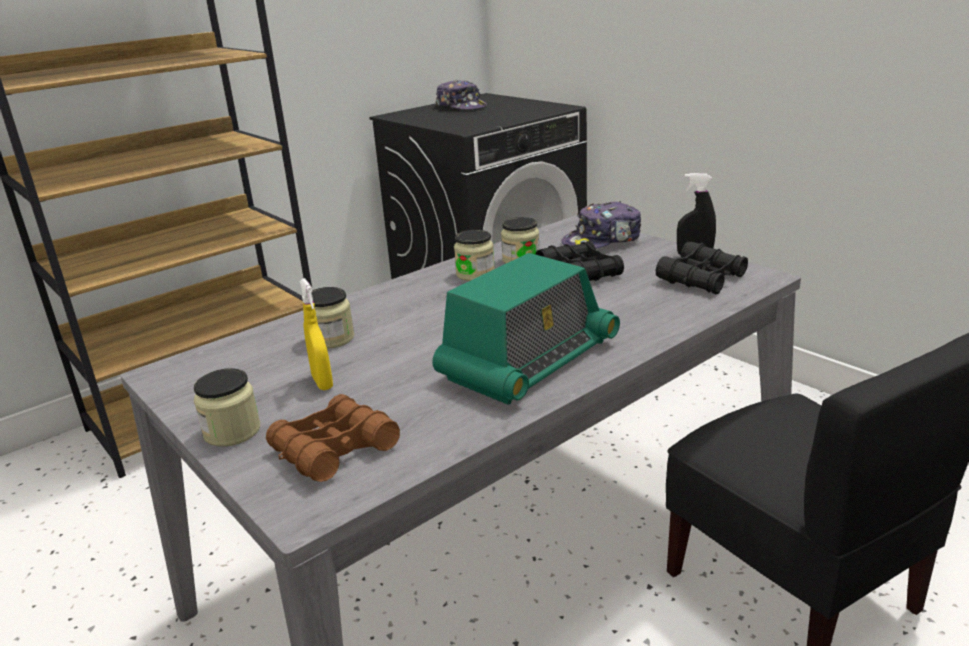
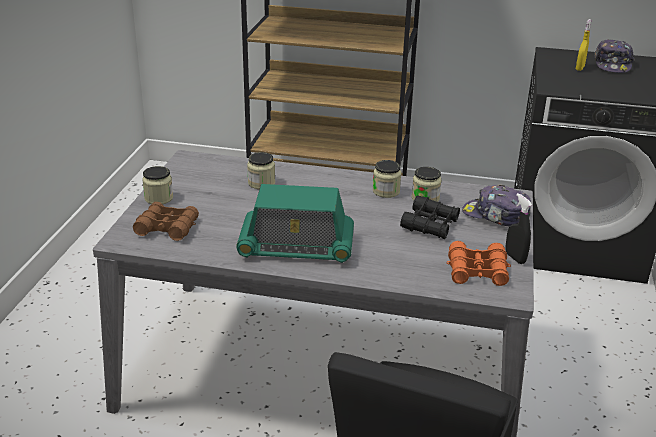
camera: 50 degrees right, 5 degrees up
yellow spray bottle [300,278,333,390] -> yellow spray bottle moved to [576,19,591,71]
black binoculars [656,241,748,294] -> orange binoculars [446,241,511,286]

